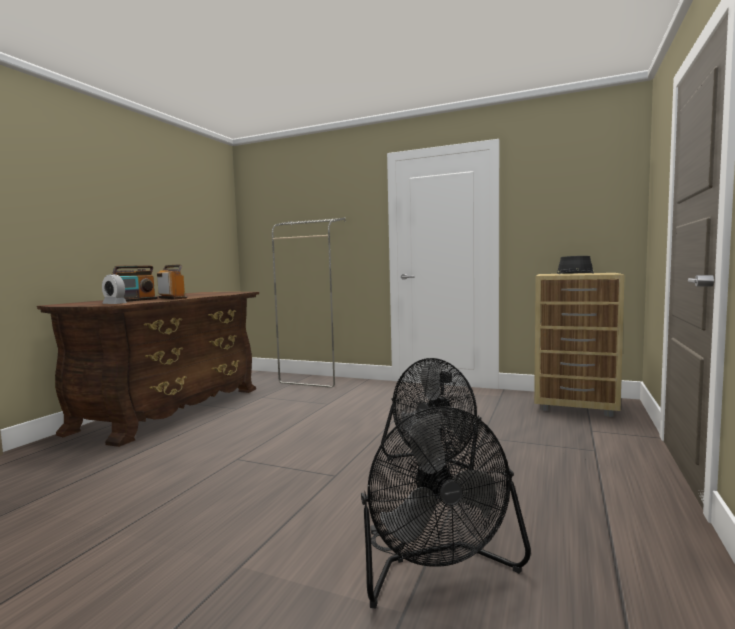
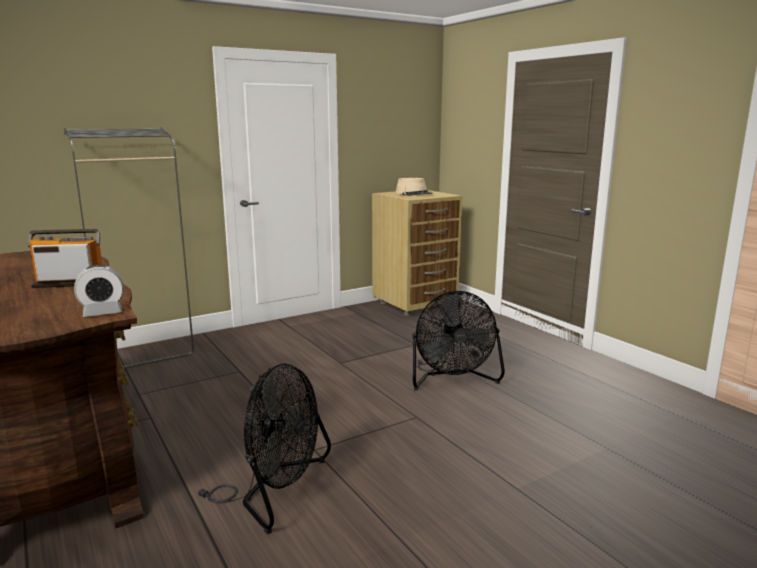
camera: 55 degrees left, 10 degrees up
radio [112,265,158,302] -> none
black fan [361,407,531,609] -> black fan moved to [198,364,331,534]
black hat [557,256,594,274] -> beige hat [396,178,432,196]

